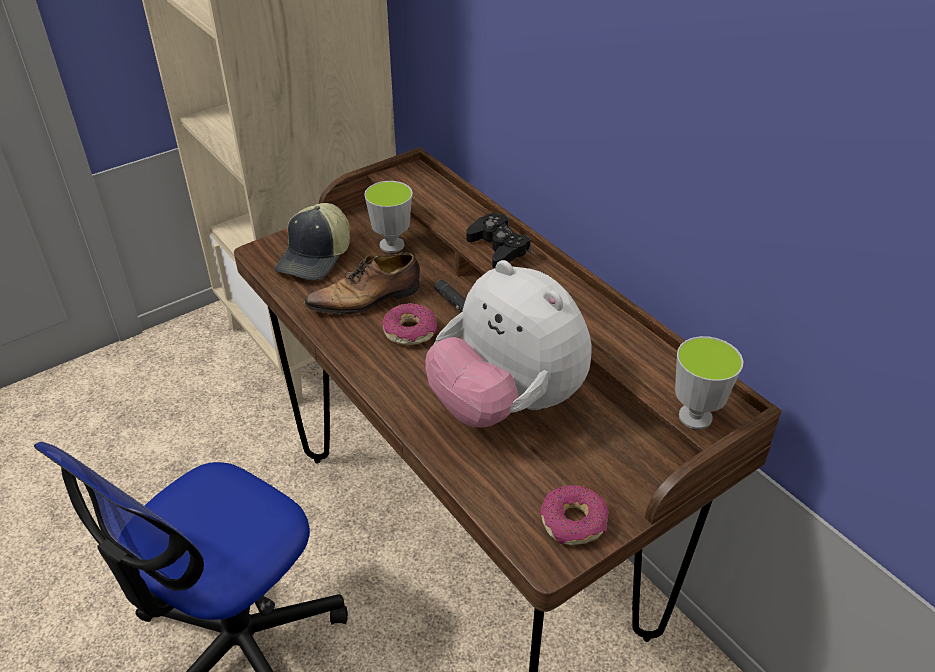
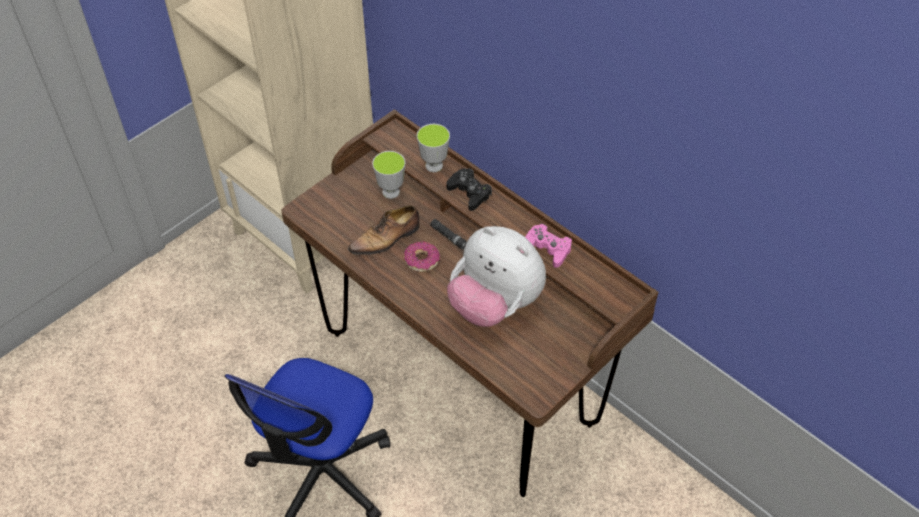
camera: 10 degrees left, 10 degrees up
cap [275,203,350,280] -> none
donut [540,485,609,545] -> none
cup [675,336,743,429] -> cup moved to [417,124,450,172]
none -> pink game controller [525,224,572,268]

